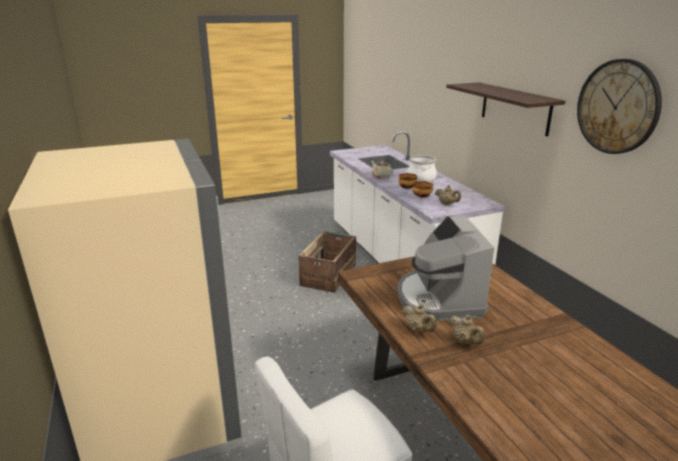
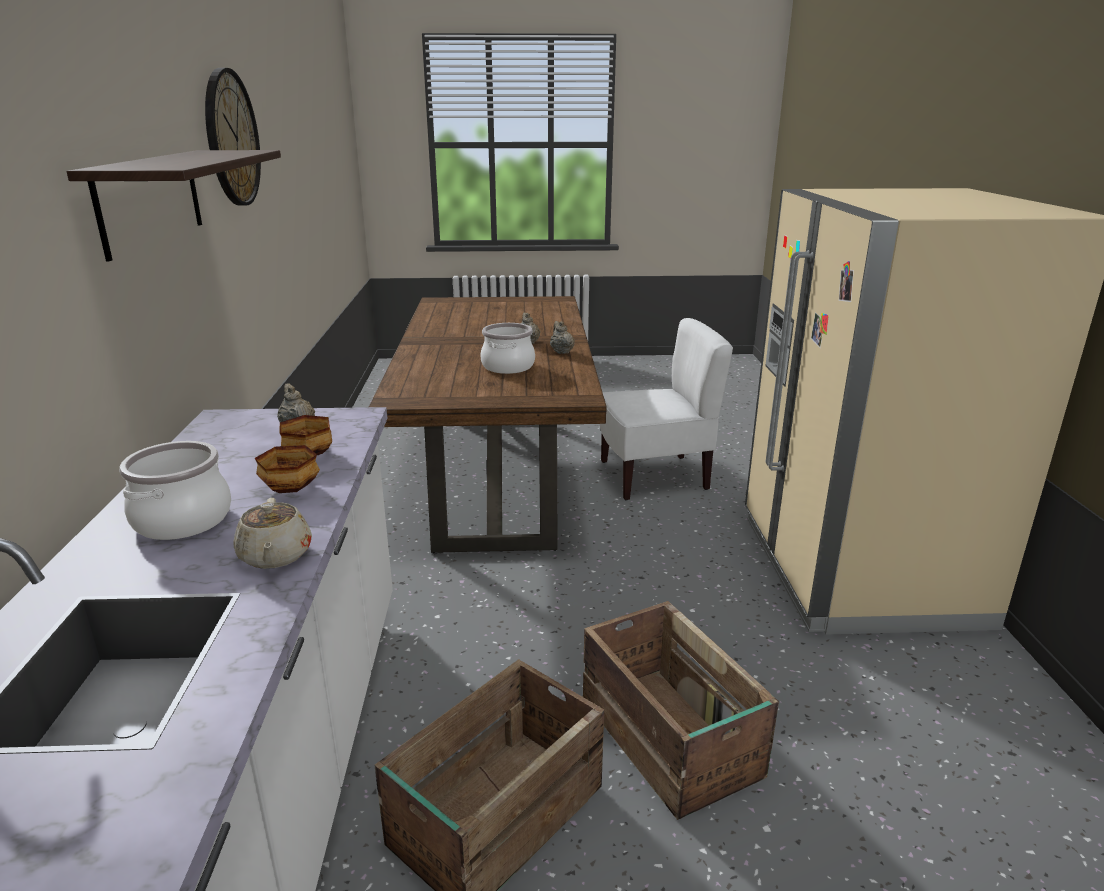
camera: 160 degrees left, 0 degrees up
coffee machine [398,216,494,321] -> cooking pot [481,323,535,374]
none -> crate [583,601,779,820]

